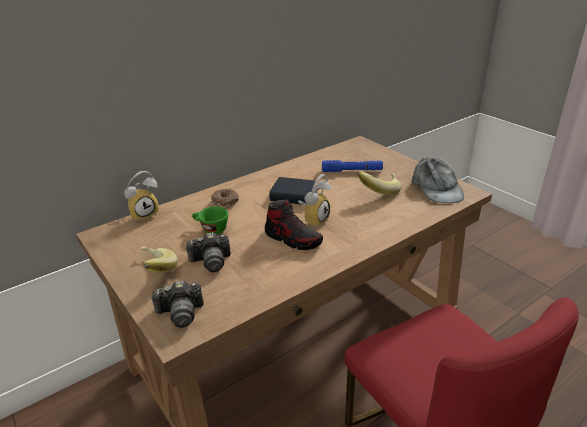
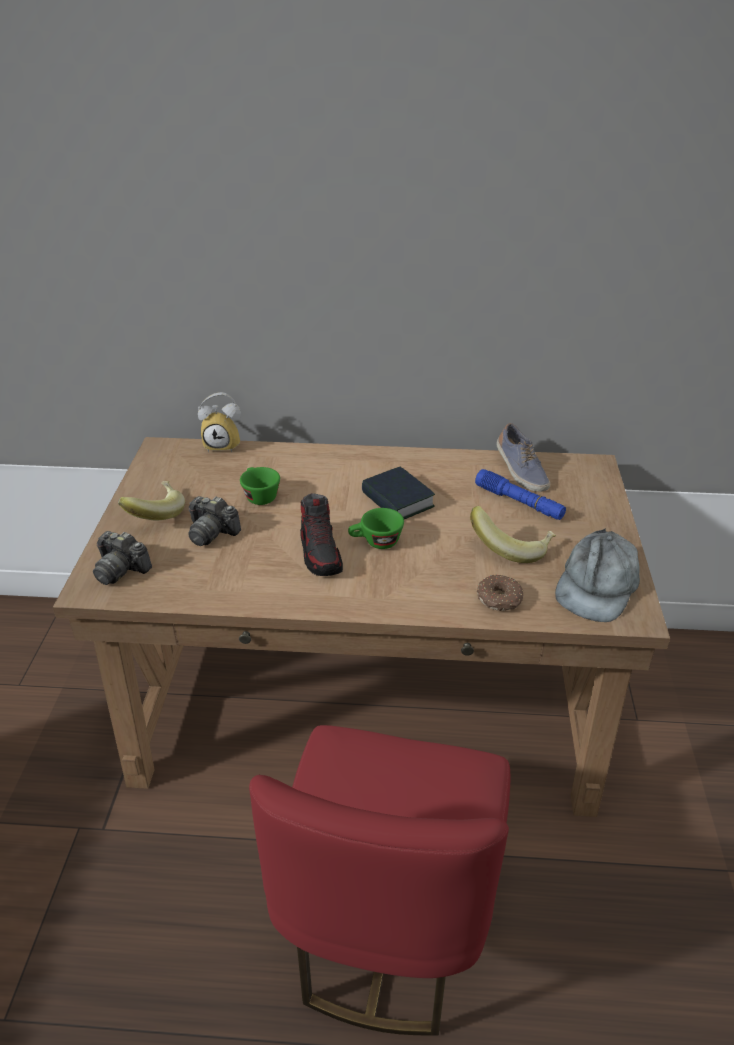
camera: 40 degrees right, 5 degrees up
donut [211,189,239,207] -> donut moved to [477,574,523,611]
alarm clock [298,174,332,228] -> green cup [348,508,404,549]
none -> shoe [496,423,550,492]

